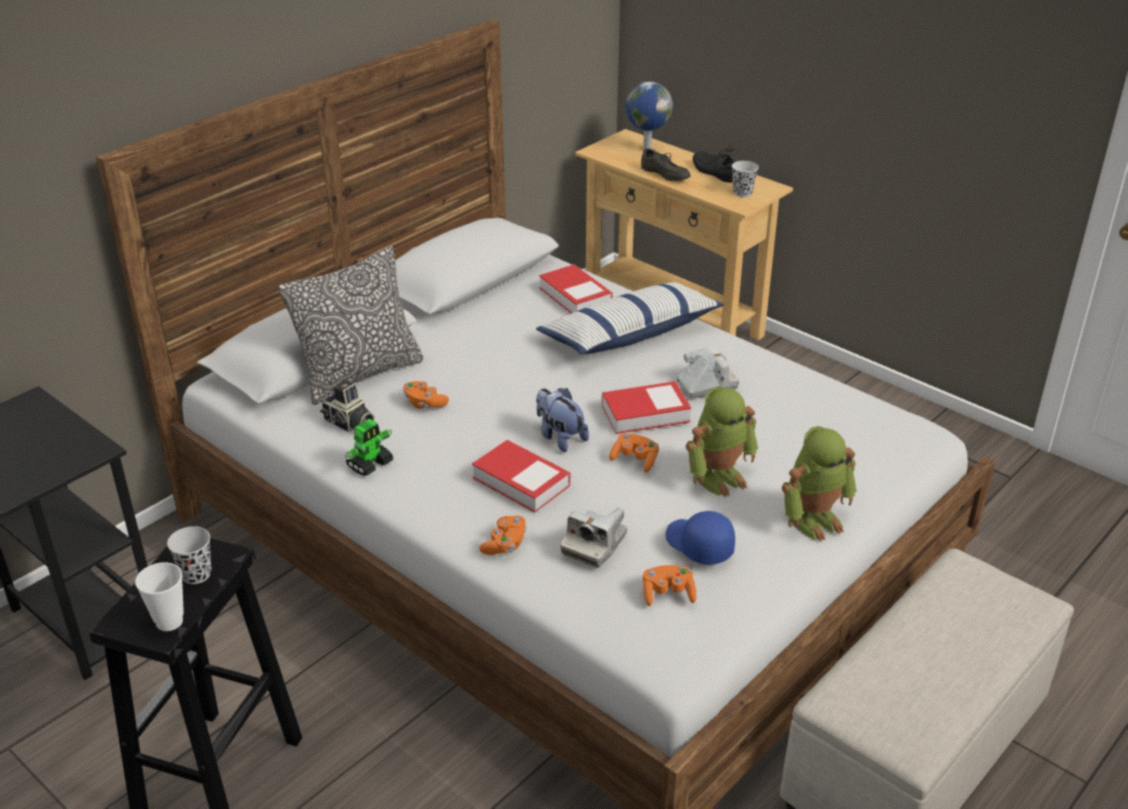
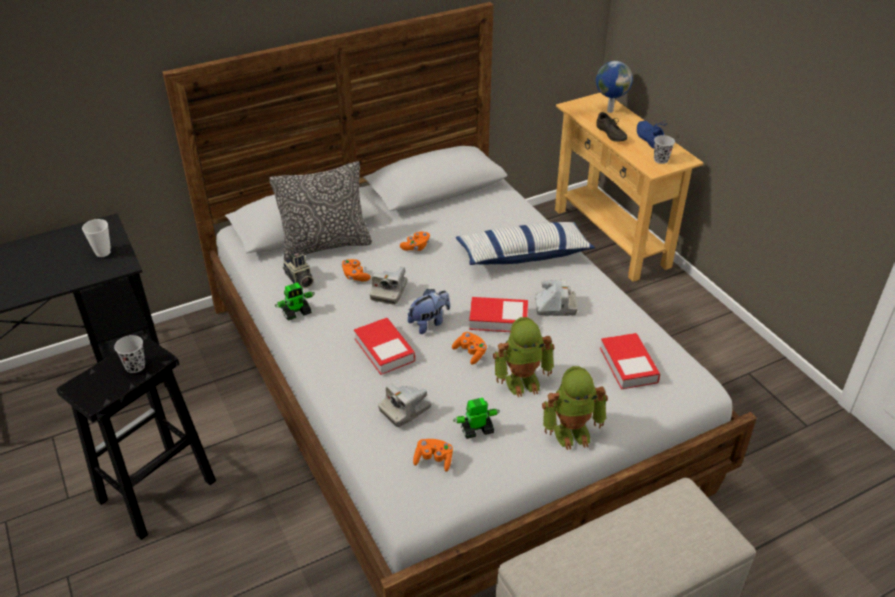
camera: 20 degrees right, 5 degrees up
cup [135,562,184,631] -> cup moved to [82,219,111,257]
orange game controller [479,515,527,555] -> orange game controller moved to [400,231,430,251]
plush toy [536,388,589,452] -> plush toy turned 75 degrees clockwise [408,289,450,334]
book [539,264,613,313] -> book moved to [600,333,660,390]
blue cap [666,511,735,565] -> toy robot [453,398,500,439]
black shoe [693,144,736,183] -> blue shoe [637,121,667,149]
none -> camera [370,267,407,305]

